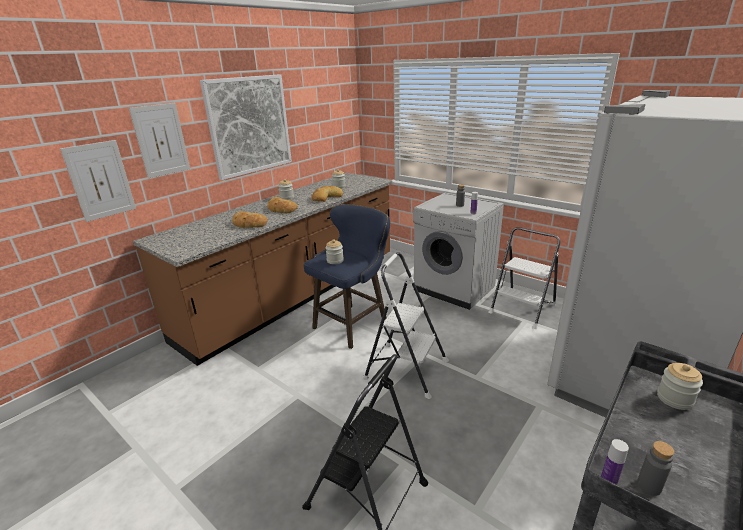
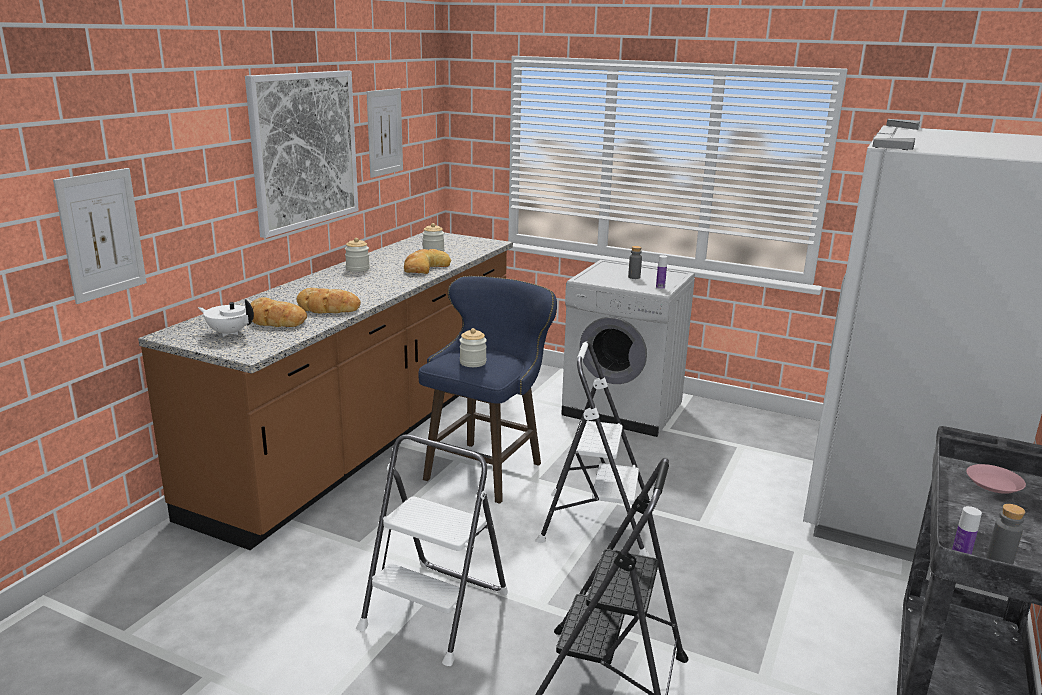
camera: 15 degrees left, 5 degrees down
picture [129,103,190,178] -> picture moved to [367,88,403,178]
bread [267,197,298,213] -> bread moved to [250,298,307,327]
white step ladder [488,227,560,329] -> white step ladder moved to [356,435,508,666]
jar [657,363,703,410] -> pink plate [966,464,1026,494]
none -> white teapot [198,299,254,337]

